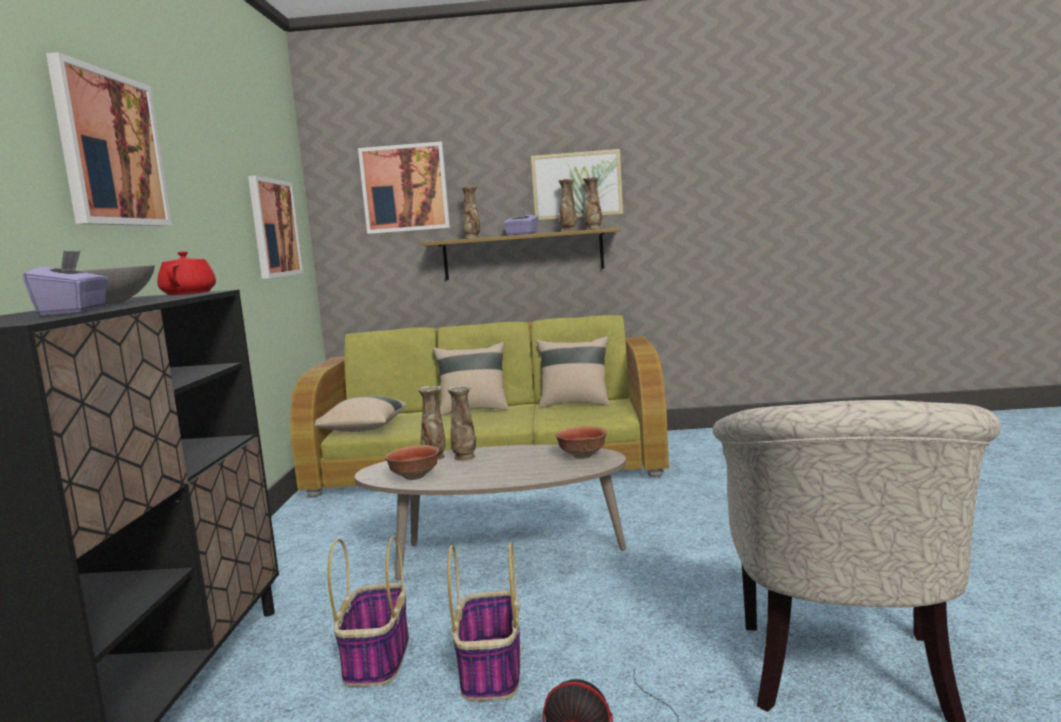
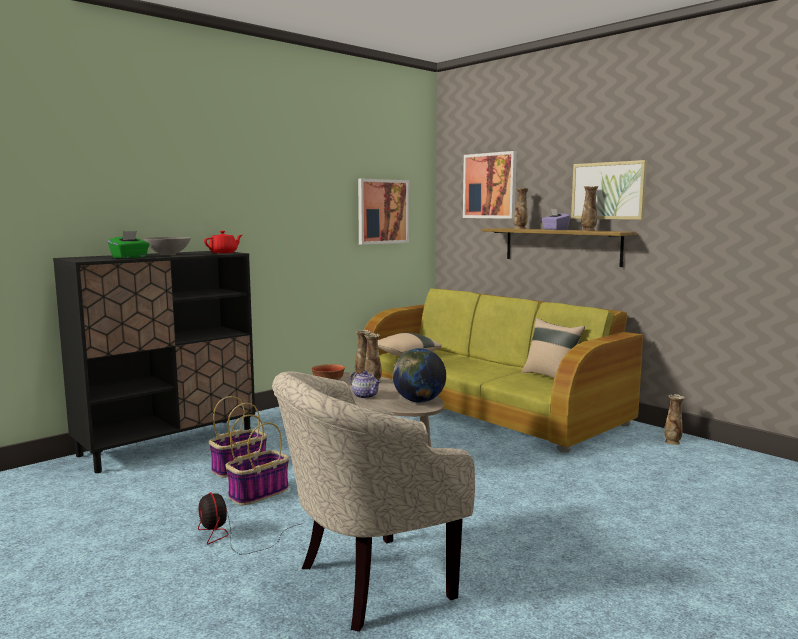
camera: 45 degrees right, 0 degrees up
purple tissue box [23,251,108,315] -> green tissue box [108,231,150,258]
picture [46,52,172,226] -> none
beige pillow [433,342,509,416] -> none
bowl [555,426,607,459] -> globe [392,348,446,403]
vase [583,177,602,230] -> vase moved to [664,394,685,445]
none -> teapot [350,371,381,399]

